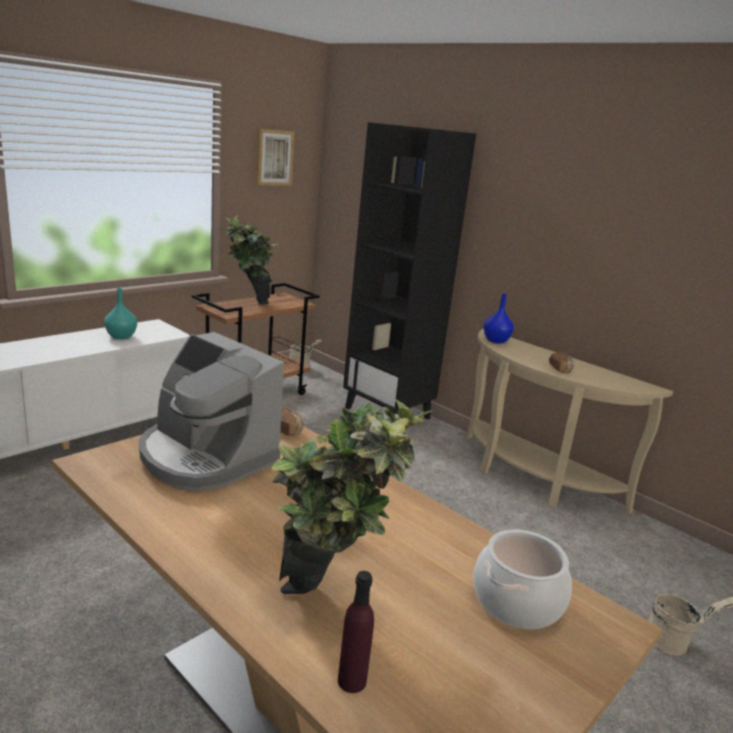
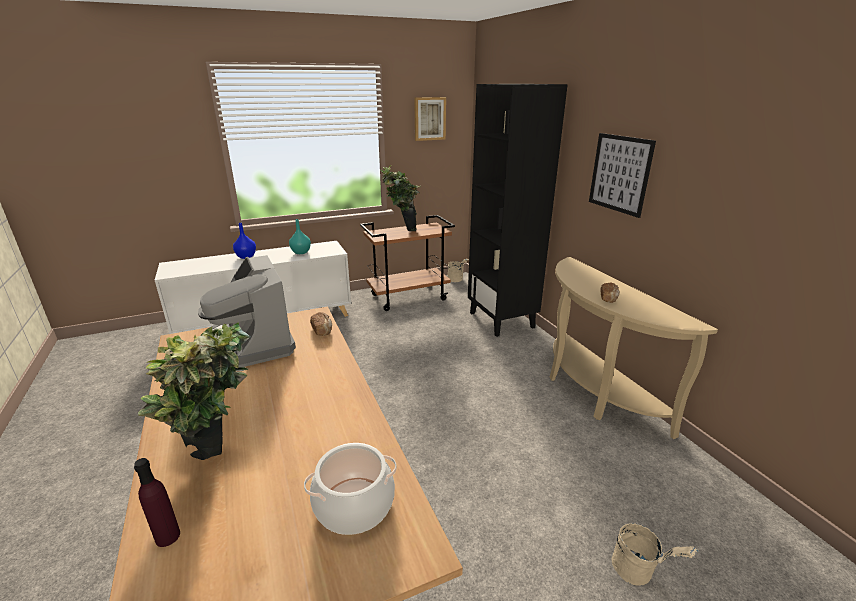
camera: 25 degrees right, 5 degrees up
blue vase [483,294,514,344] -> blue vase moved to [233,223,256,259]
none -> picture [589,133,656,218]

